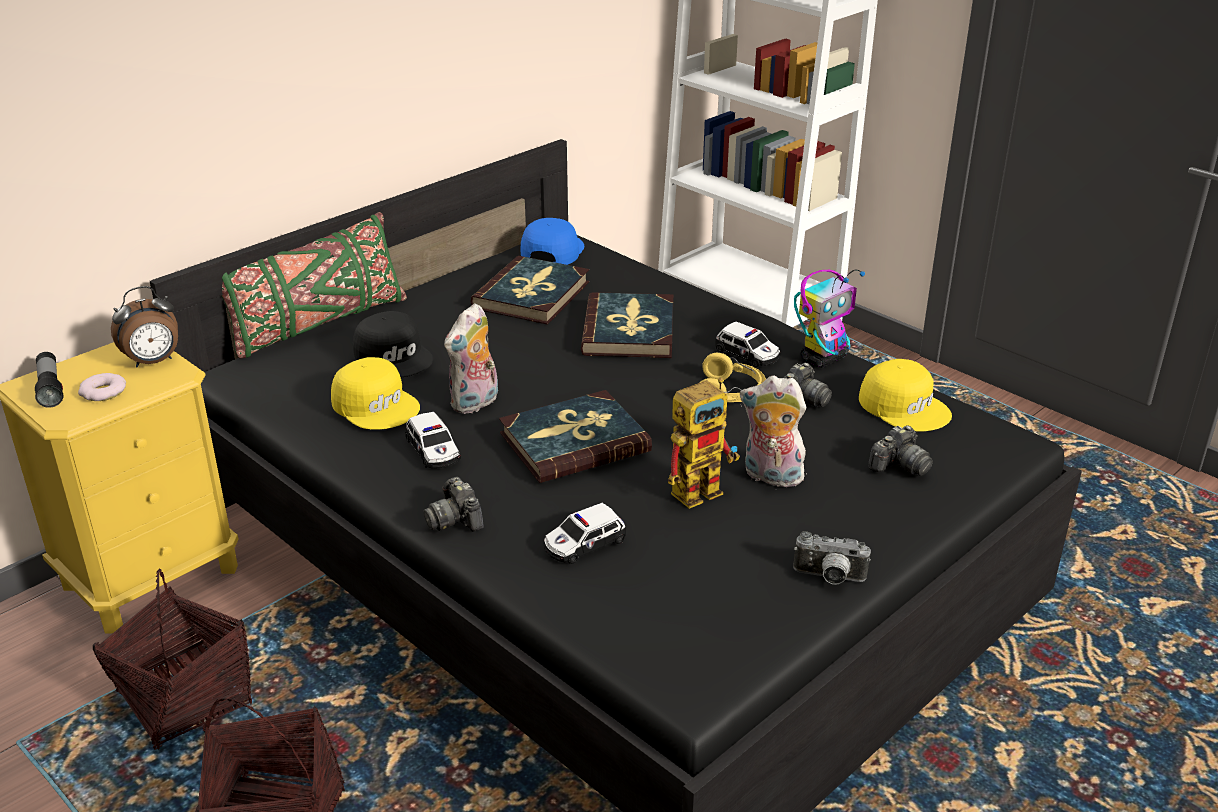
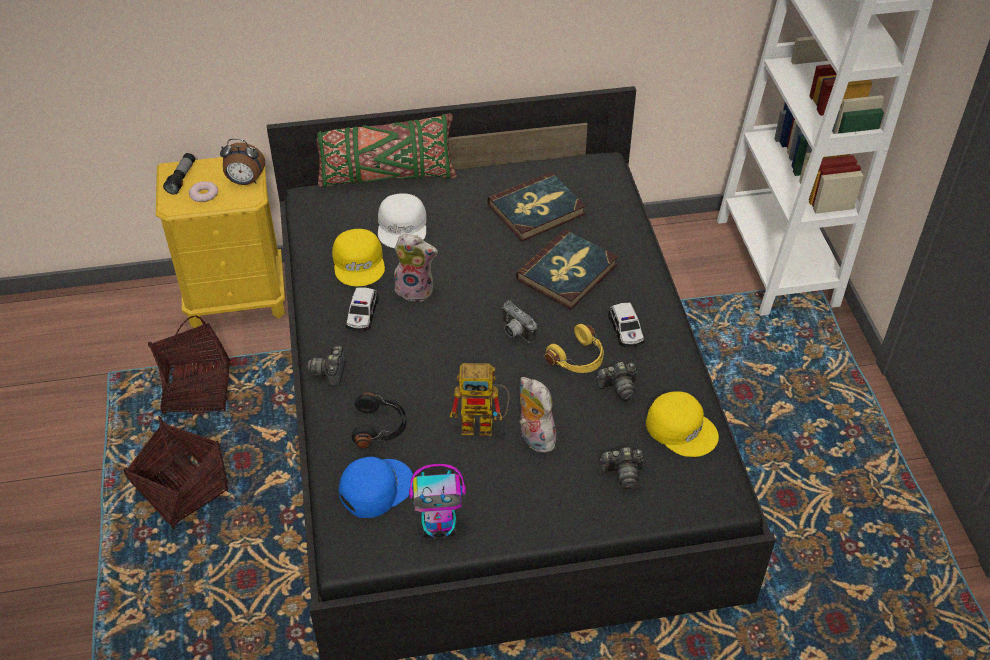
camera: 35 degrees right, 15 degrees up
black cap [353,311,433,378] -> white cap [378,193,427,248]
plush toy [444,303,498,414] -> plush toy turned 150 degrees counterclockwise [394,234,438,302]
book [499,390,652,483] -> none
blue cap [521,218,584,265] -> blue cap moved to [339,457,413,518]
toy car [544,503,626,564] -> black headphones [352,392,407,448]
camera [793,531,871,584] -> camera moved to [502,300,537,343]
toy robot [794,270,865,368] -> toy robot moved to [409,464,466,538]
yellow cap [859,359,952,432] -> yellow cap turned 45 degrees counterclockwise [646,391,719,457]

